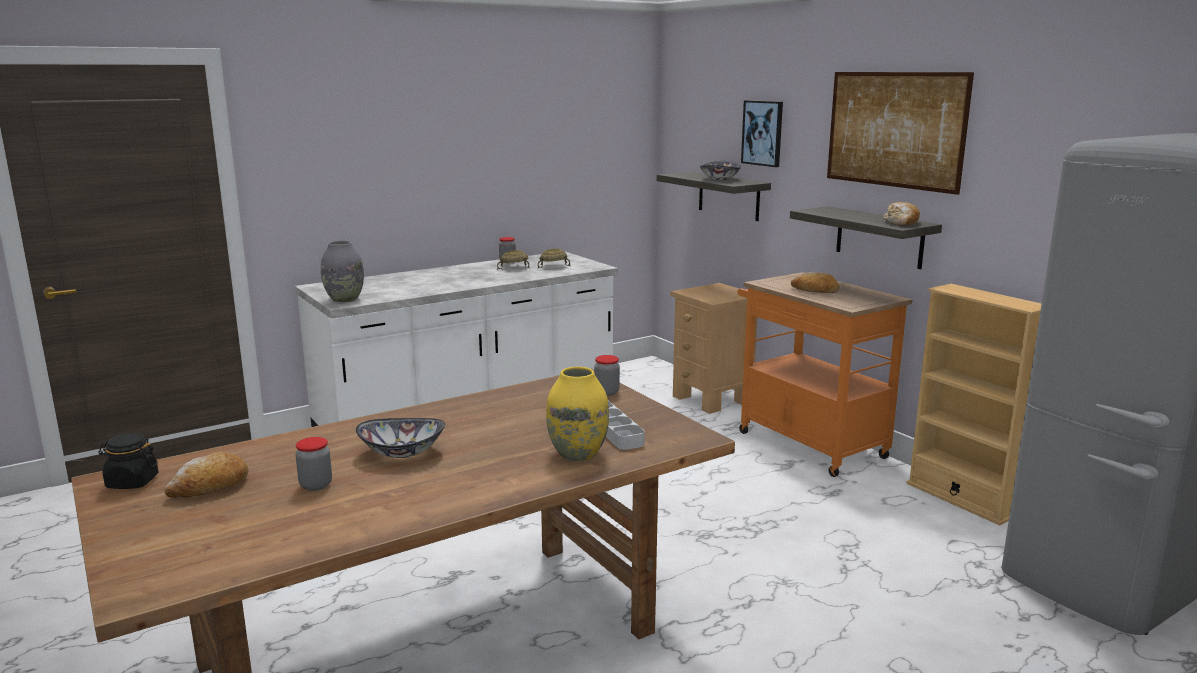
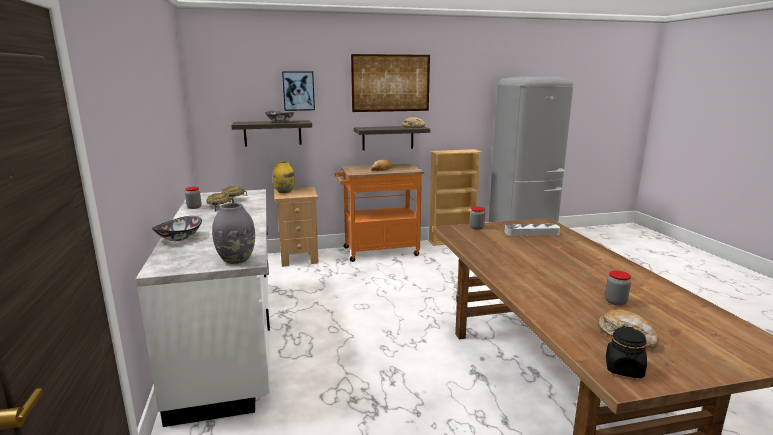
camera: 70 degrees left, 0 degrees up
bowl [356,418,445,458] -> bowl moved to [152,216,202,241]
yellow vase [546,367,609,461] -> yellow vase moved to [273,161,295,193]

